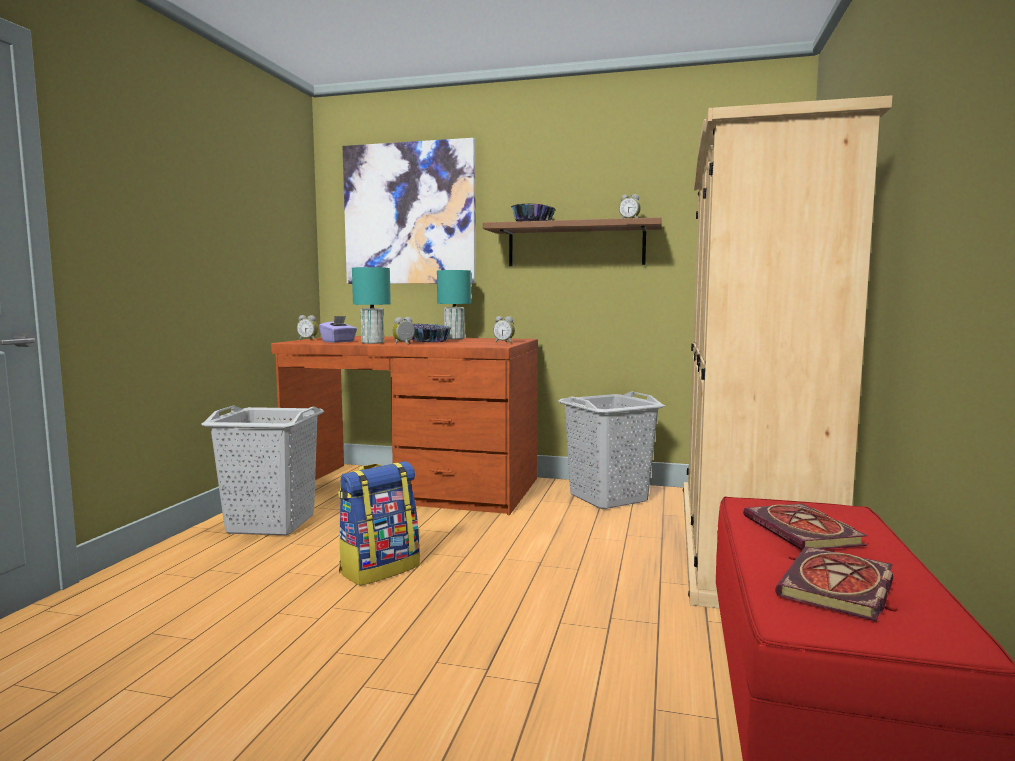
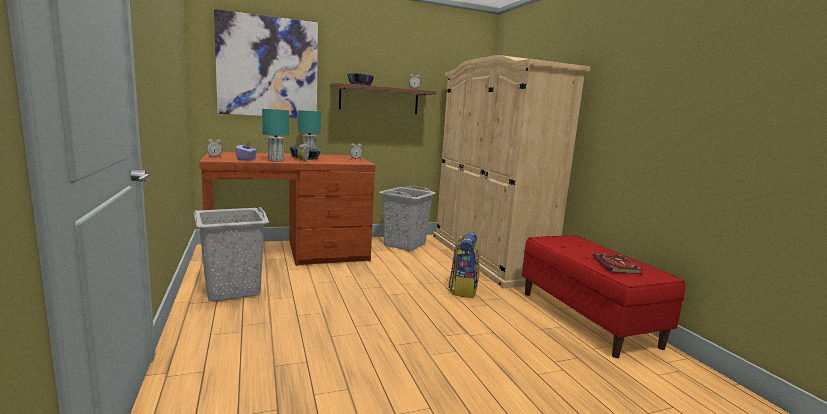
camera: 35 degrees left, 5 degrees up
backpack [338,461,420,586] -> backpack moved to [448,231,480,298]
book [743,504,867,550] -> none

